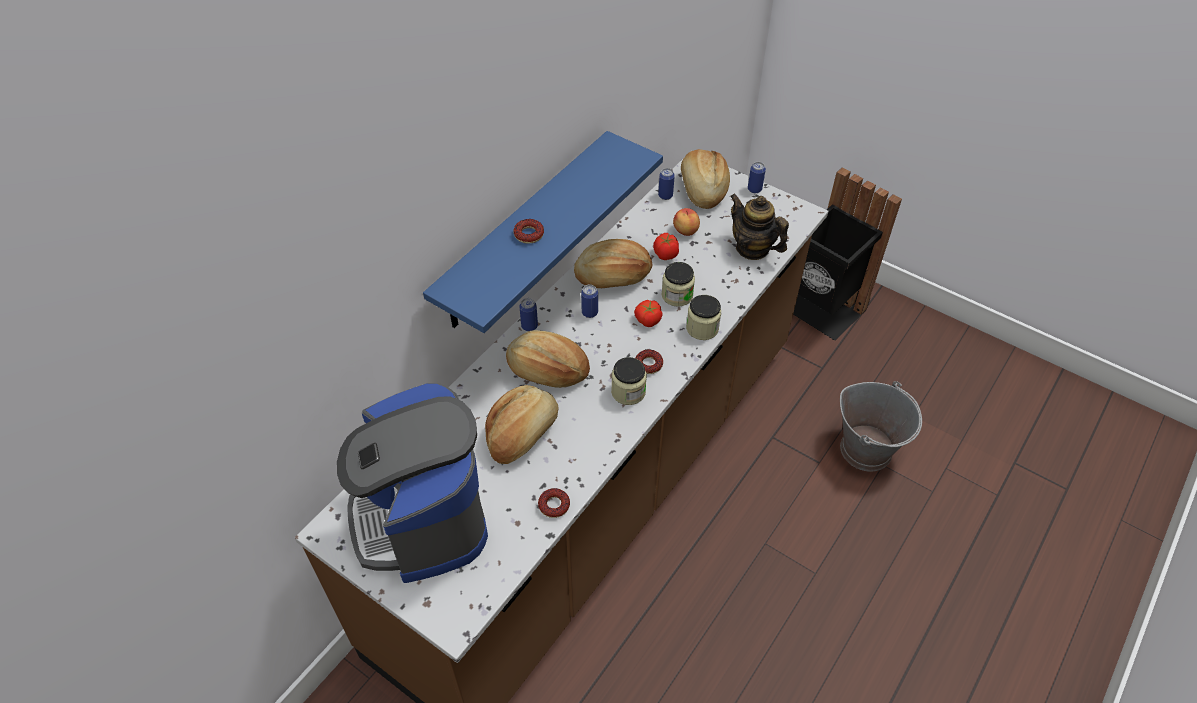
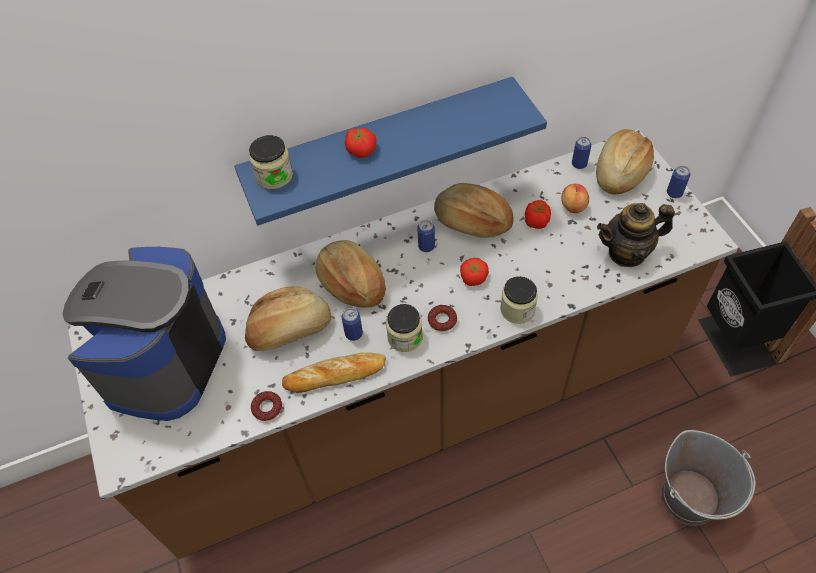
camera: 35 degrees right, 5 degrees up
donut [514,219,544,244] -> tomato [345,128,376,158]
can [519,298,538,331] -> can moved to [342,308,363,341]
jar [661,262,695,307] -> jar moved to [249,135,293,189]
teapot [730,193,789,260] -> teapot turned 90 degrees counterclockwise [597,203,675,267]
none -> bread [282,353,386,393]

